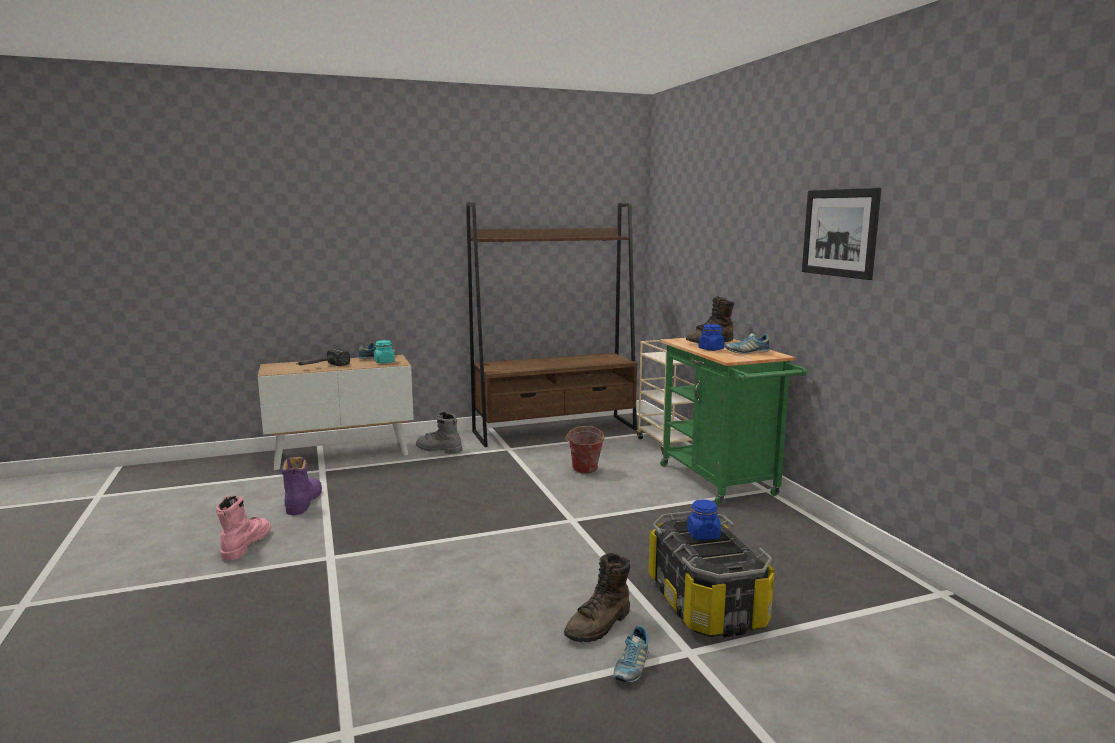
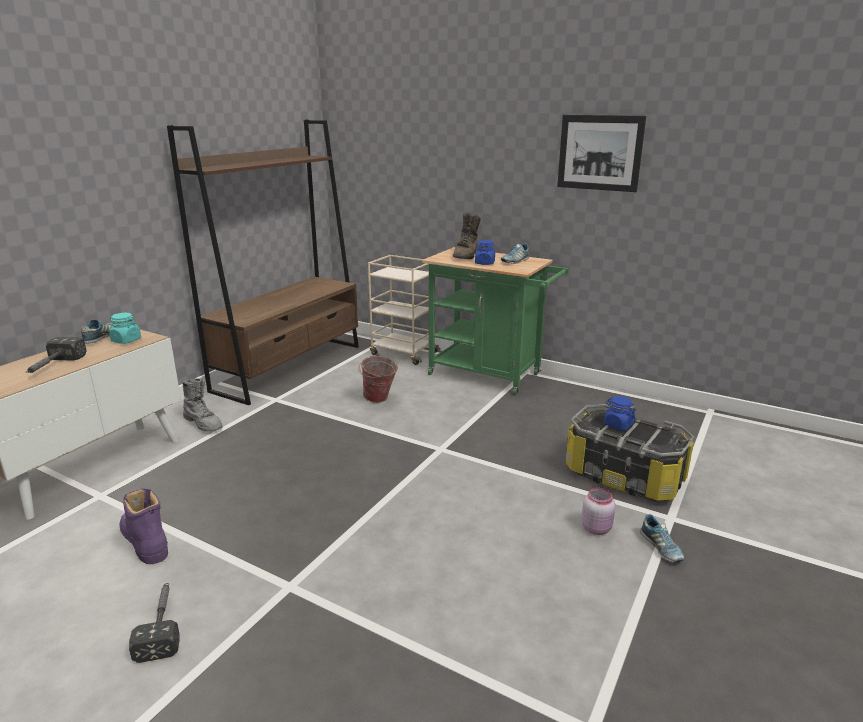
camera: 40 degrees left, 10 degrees up
pink boot [216,495,271,560] -> hammer [129,583,180,663]
grey boot [416,411,463,454] -> grey boot turned 120 degrees counterclockwise [182,378,222,432]
brown boot [564,553,630,642] -> pink jar [581,488,616,535]

